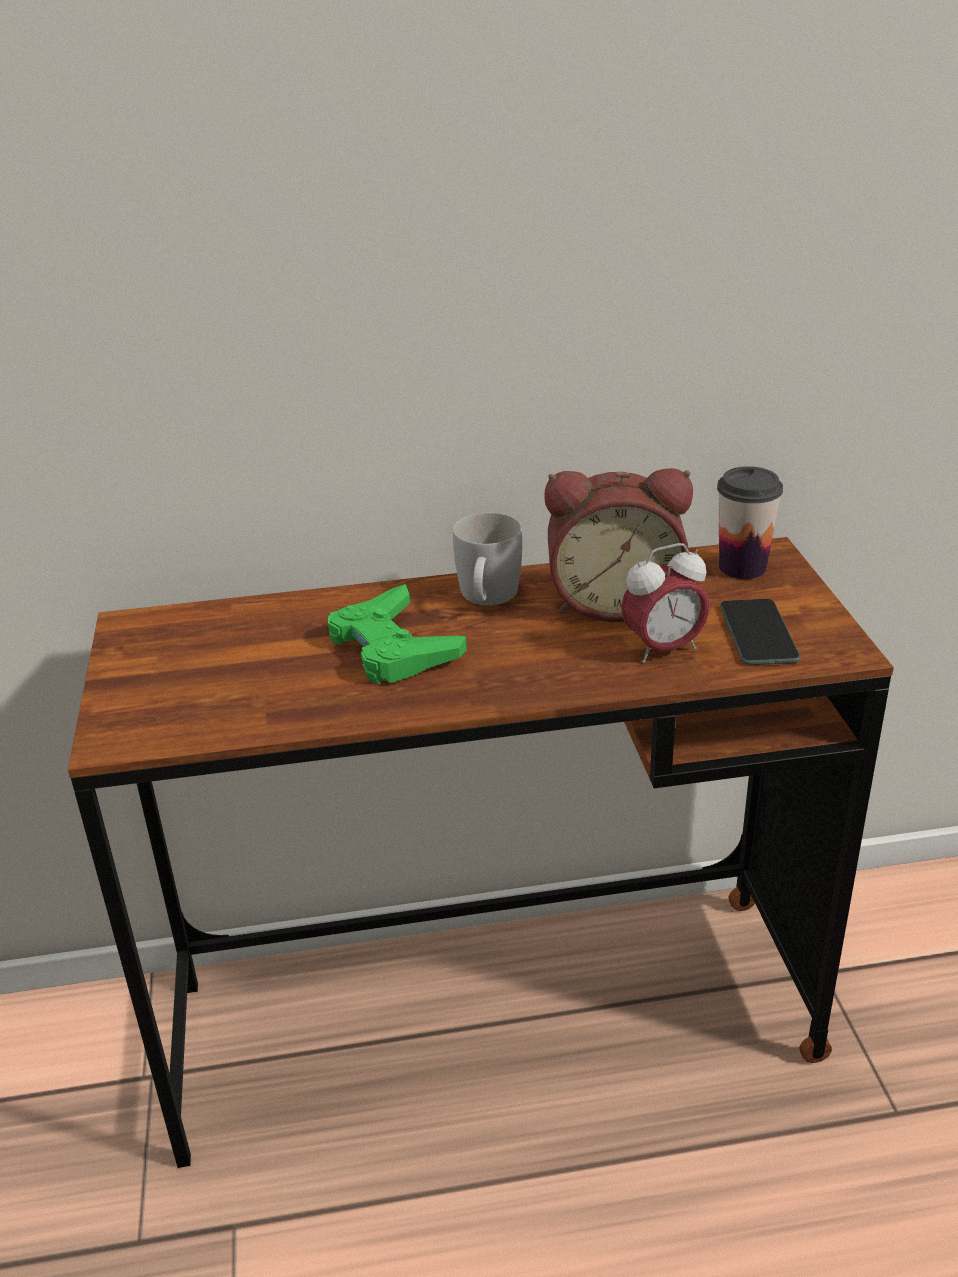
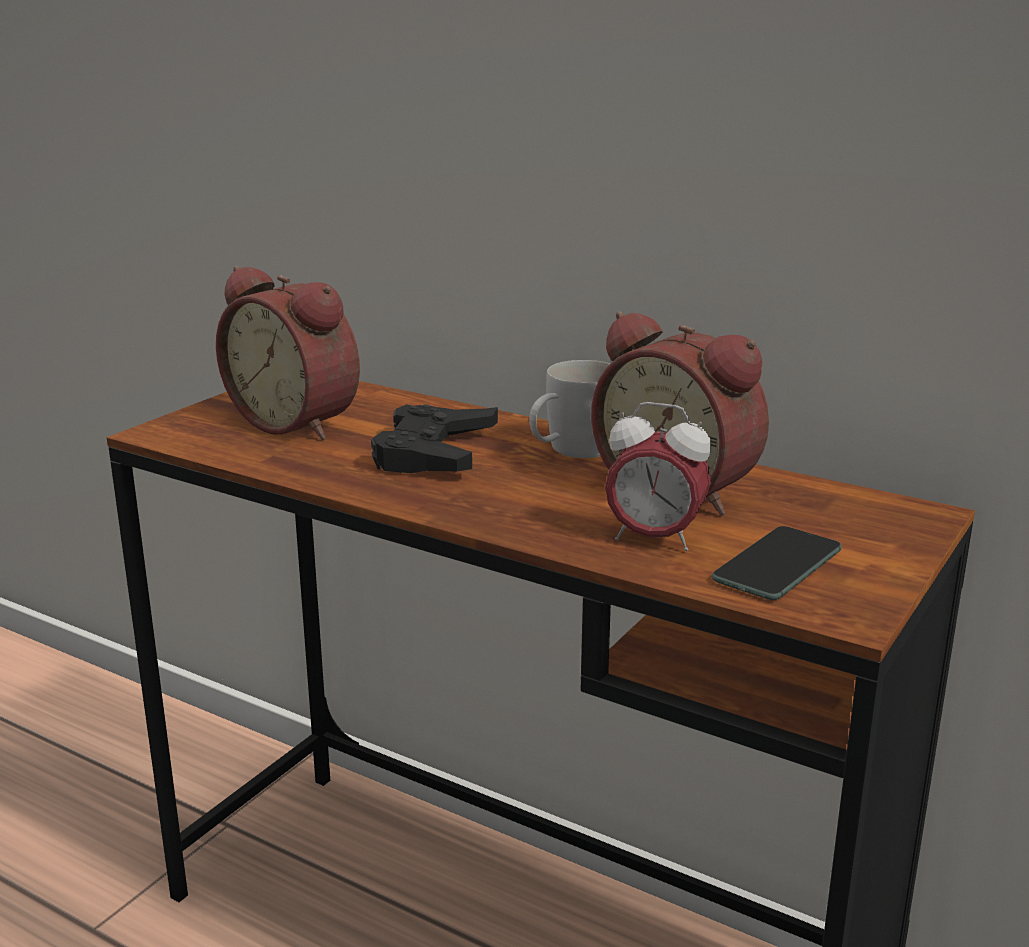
camera: 40 degrees right, 10 degrees down
green game controller [328,584,467,684] -> black game controller [371,404,498,473]
cup [717,466,783,579] -> none
none -> alarm clock [216,266,360,440]

